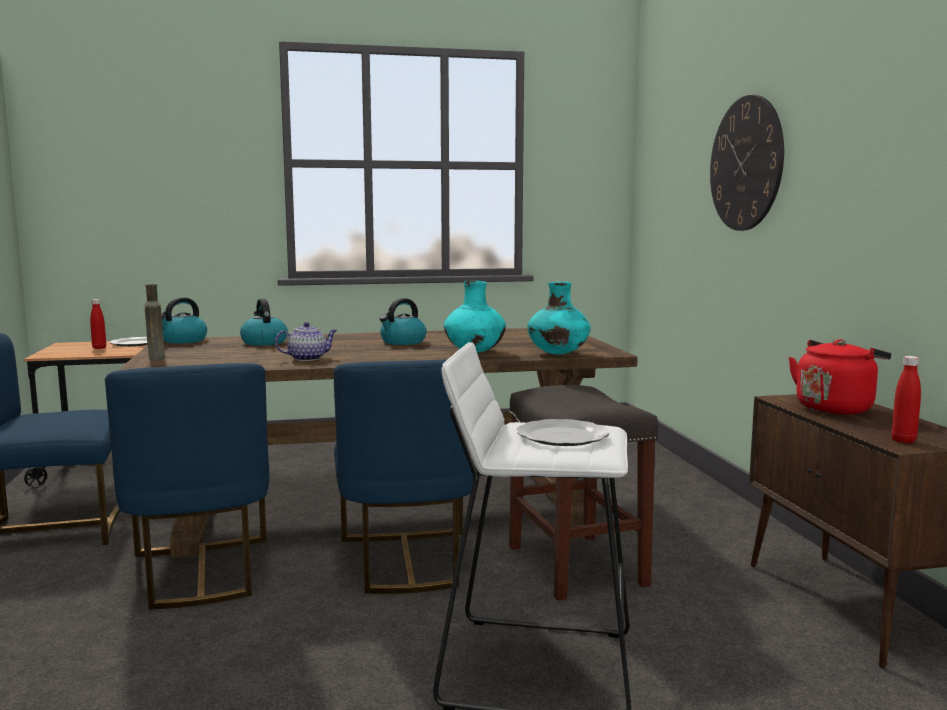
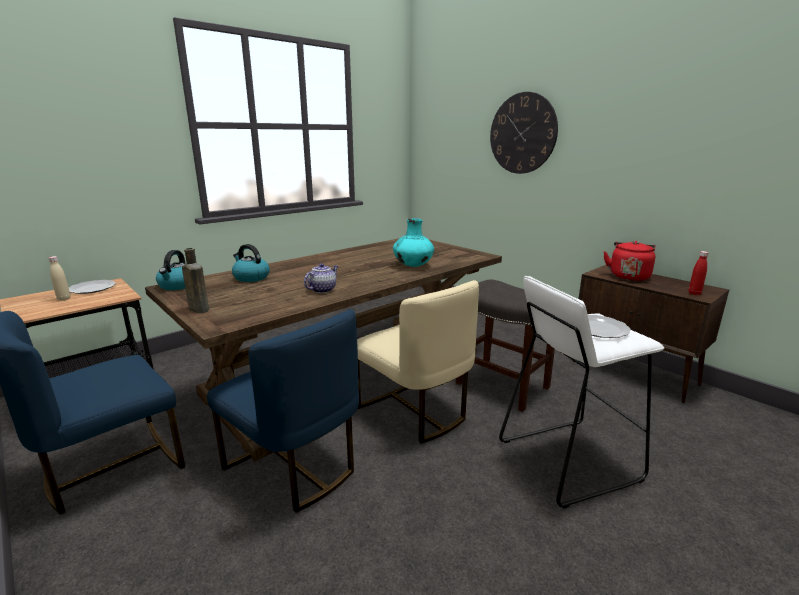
camera: 30 degrees left, 10 degrees up
red bottle [90,299,106,349] -> beige bottle [49,256,71,301]
blue chair [333,360,473,594] -> beige chair [357,280,479,444]
kettle [380,298,427,345] -> none
turquoise vase [528,282,591,355] -> none

